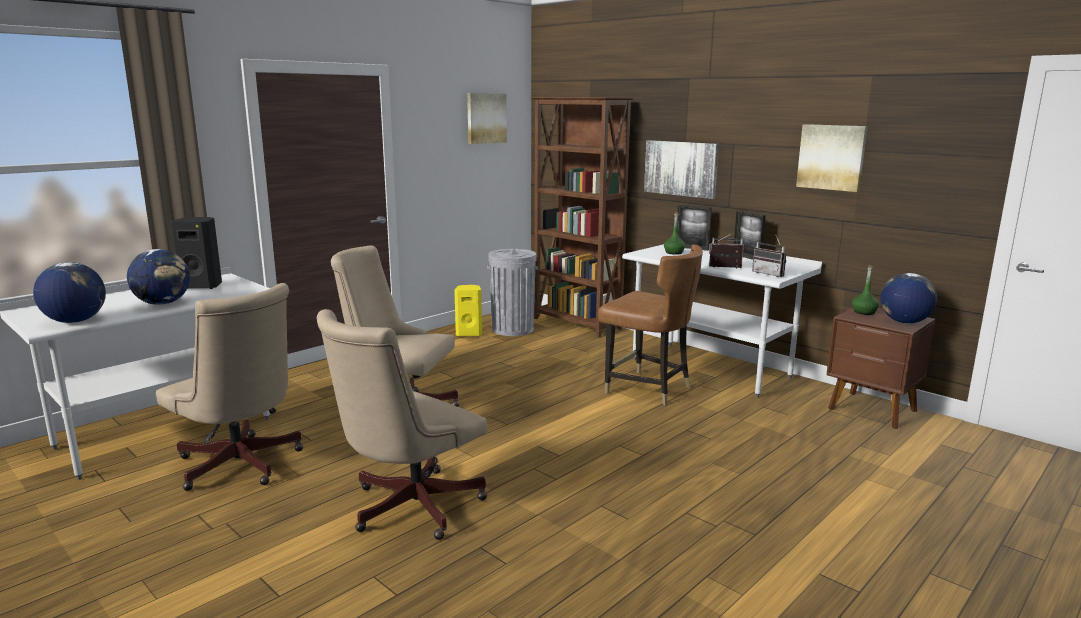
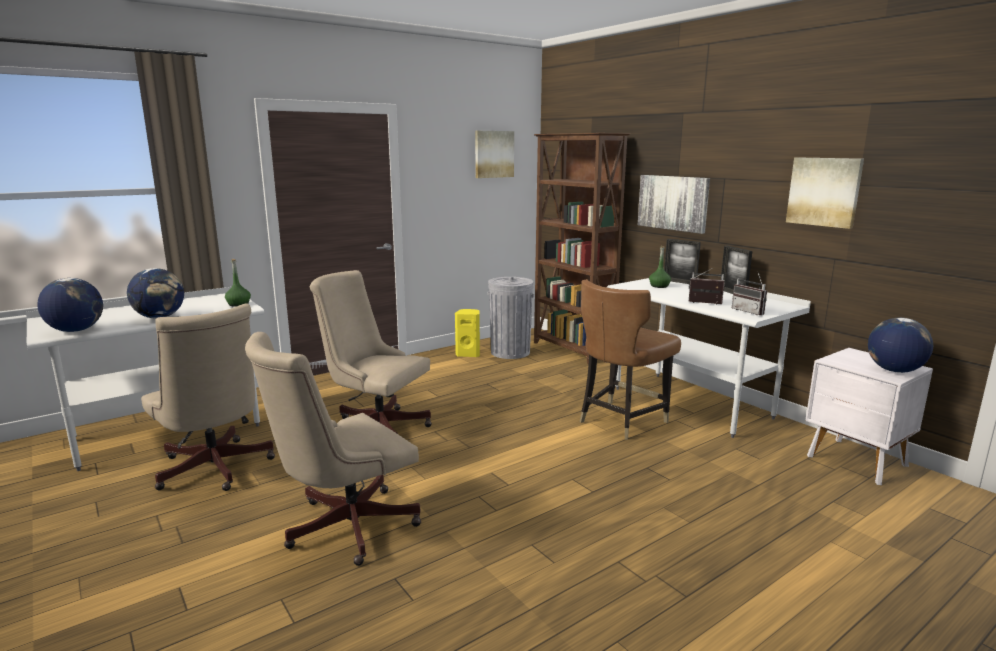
camera: 10 degrees right, 0 degrees up
black speaker [170,217,222,289] -> none
brown chair [598,245,703,406] -> brown chair turned 90 degrees clockwise [580,279,681,440]
brown nightstand [827,308,936,429] -> white nightstand [806,348,933,485]
green bottle [852,265,879,315] -> green bottle moved to [225,259,251,307]

